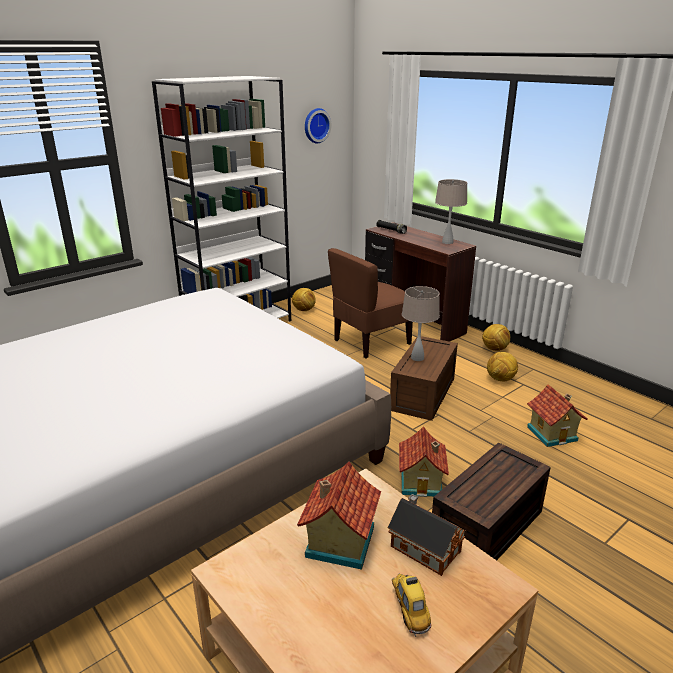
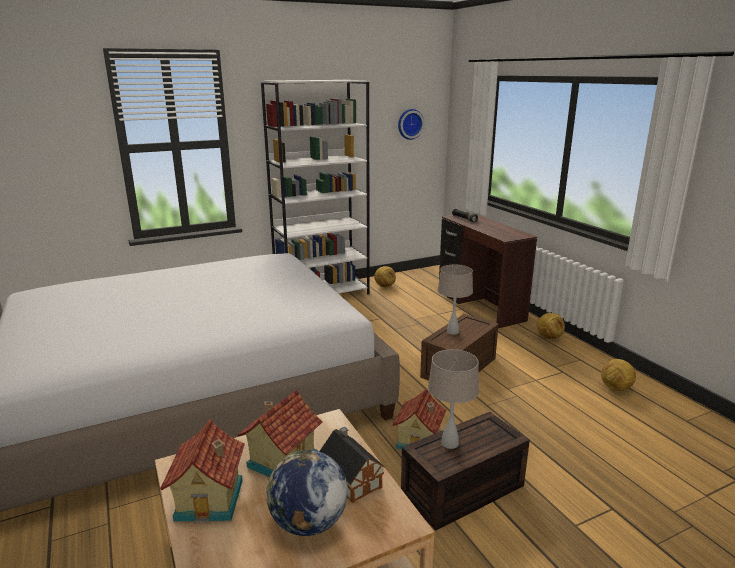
camera: 15 degrees right, 5 degrees down
brown chair [328,248,413,359] -> none
toy car [392,573,432,637] -> globe [266,450,348,536]
beige table lamp [435,179,467,244] -> beige table lamp moved to [428,349,479,449]
football [487,352,518,382] -> football moved to [601,359,636,391]
toy house [527,384,587,447] -> toy house moved to [160,419,245,522]

